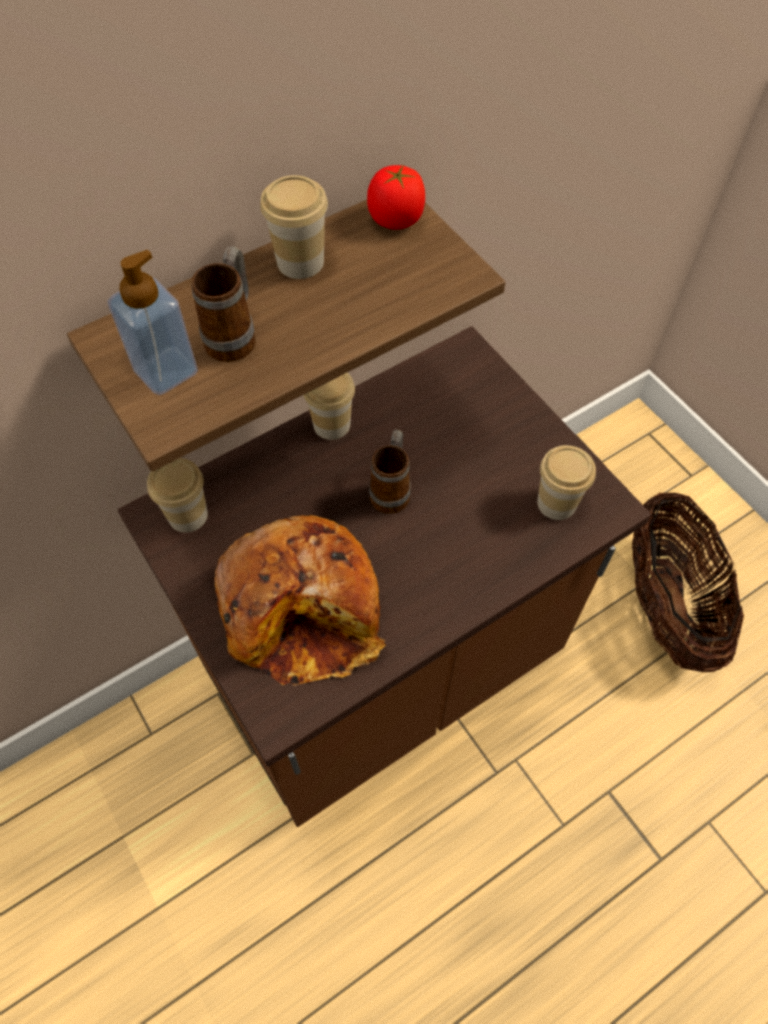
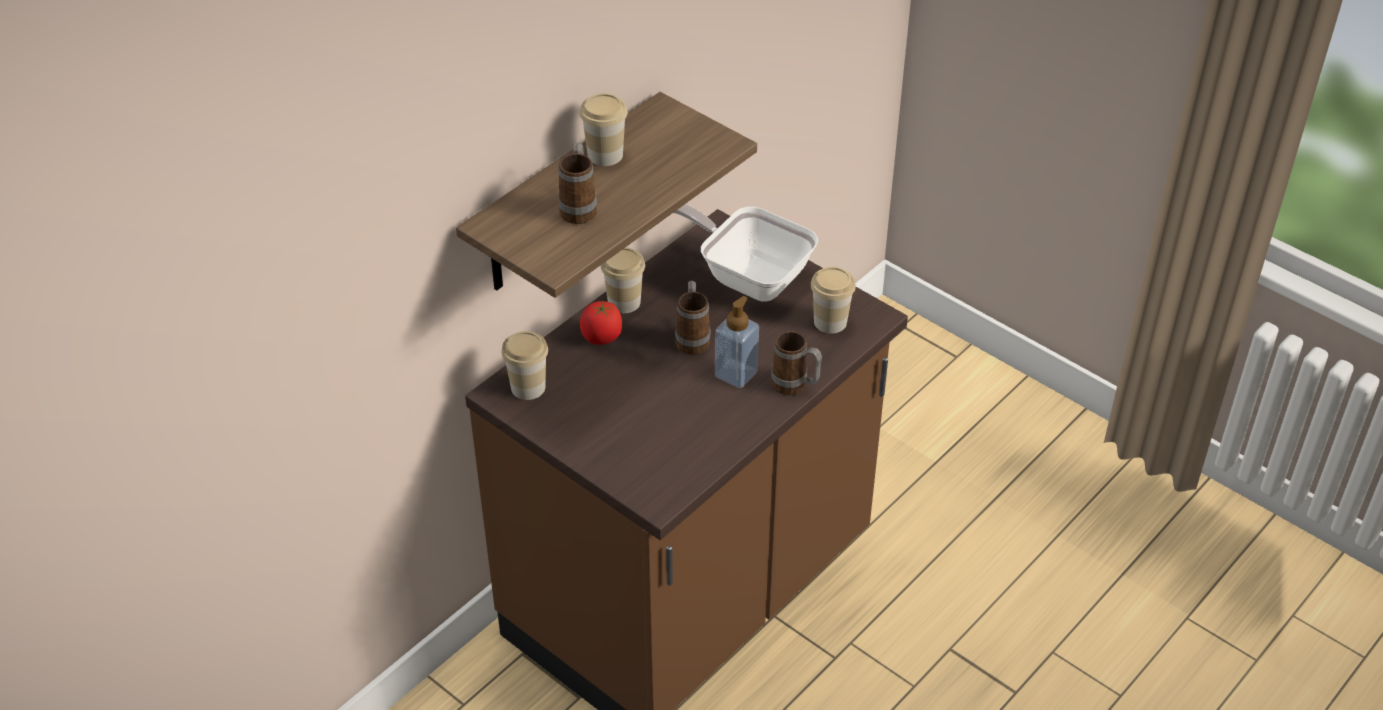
camera: 15 degrees left, 15 degrees down
soap dispenser [108,250,198,395] -> soap dispenser moved to [715,296,759,388]
bread [214,515,386,686] -> none
tomato [367,165,425,230] -> tomato moved to [580,301,622,345]
basket [632,493,744,672] -> none
none -> frying pan [674,204,818,302]
none -> mug [771,331,822,395]

